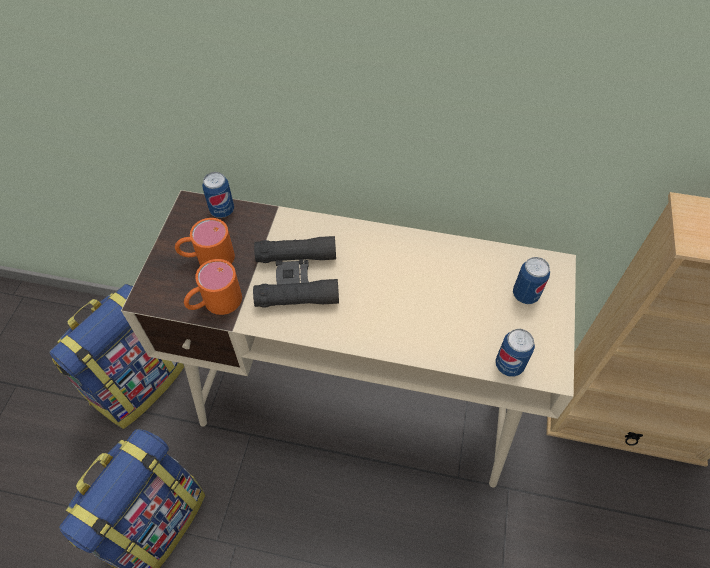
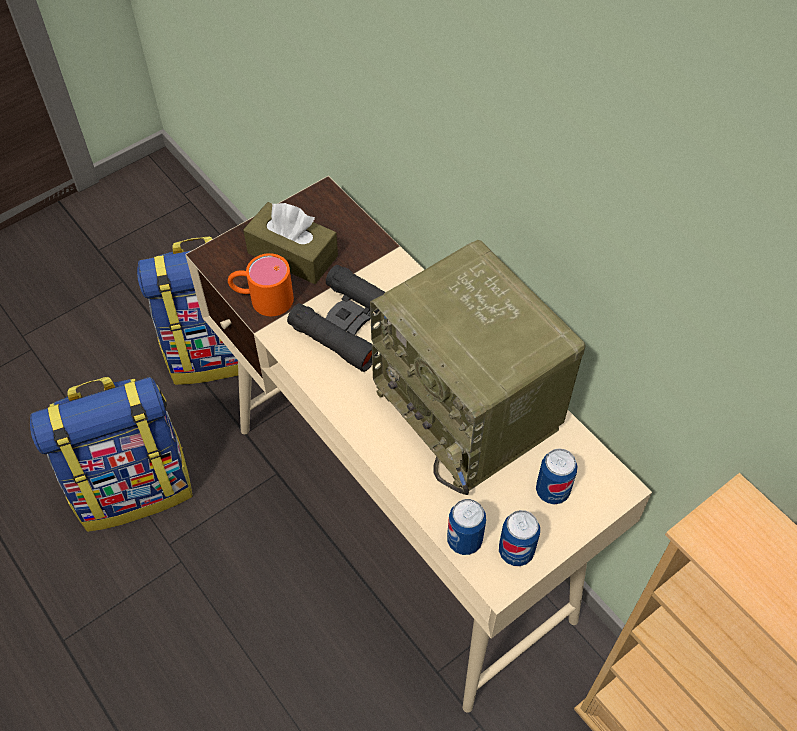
camera: 40 degrees right, 0 degrees up
orange mug [175,218,235,266] -> brown tissue box [243,202,338,284]
can [202,172,234,218] -> can moved to [499,510,540,566]
none -> radio [370,240,585,495]

